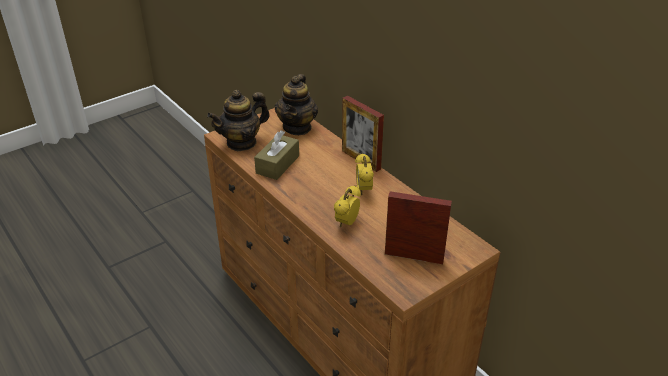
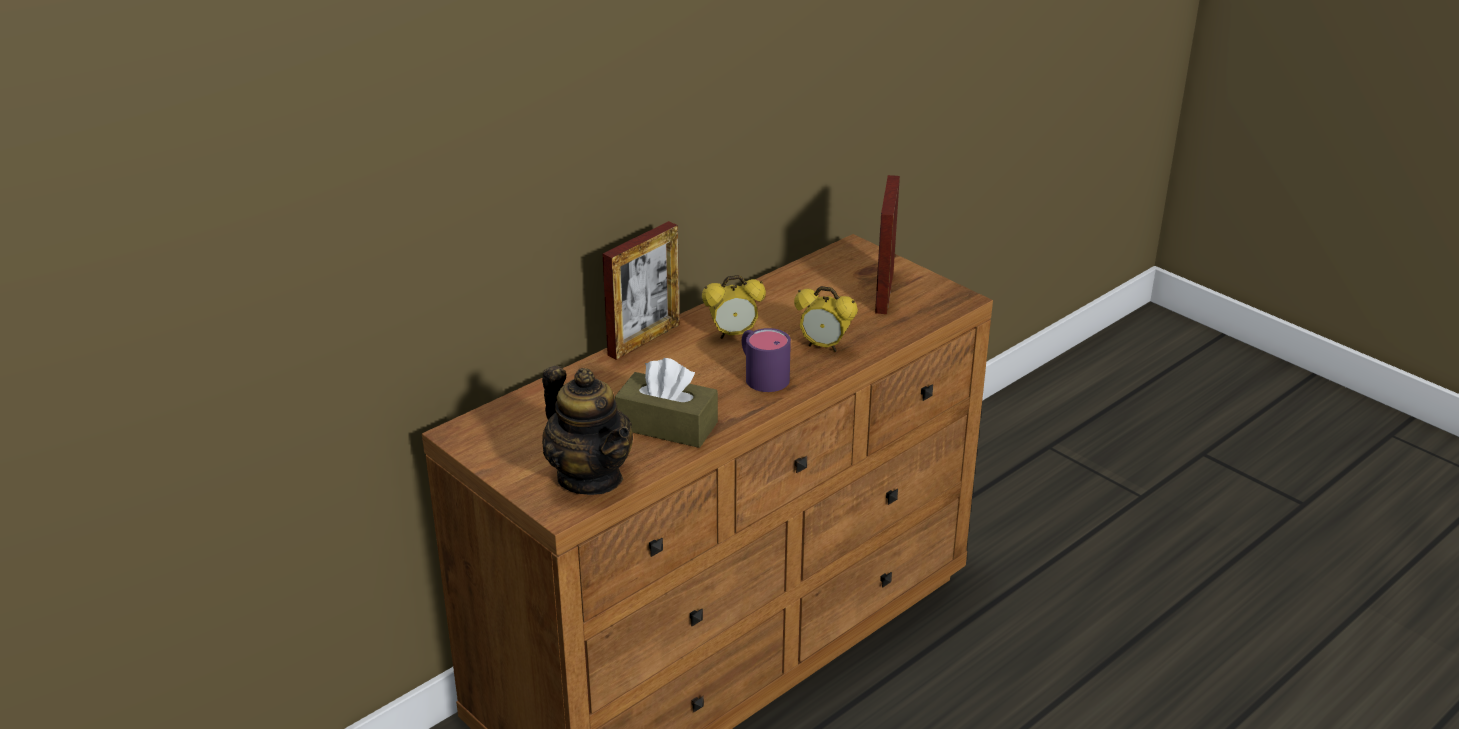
camera: 95 degrees left, 5 degrees down
teapot [275,74,318,135] -> none
none -> purple mug [741,328,791,392]

